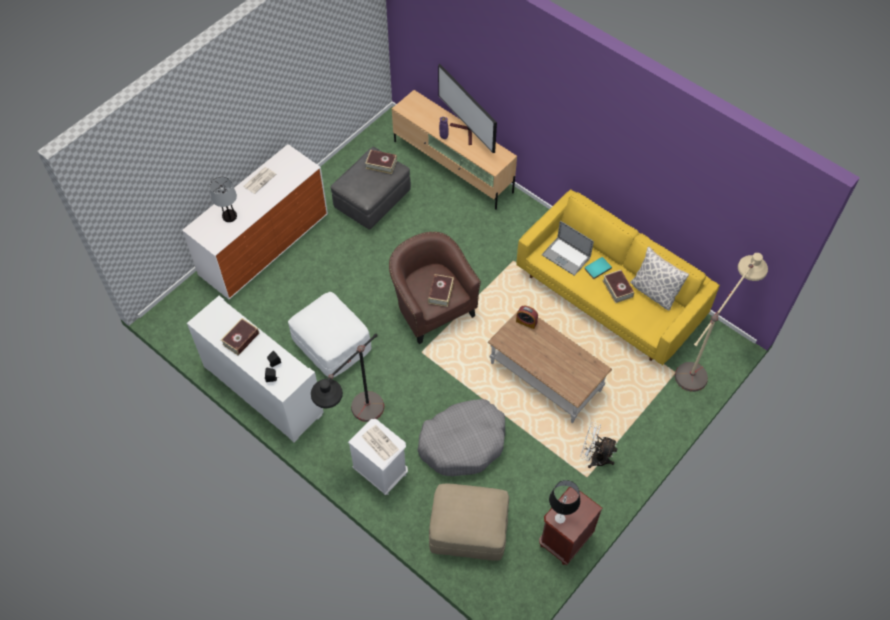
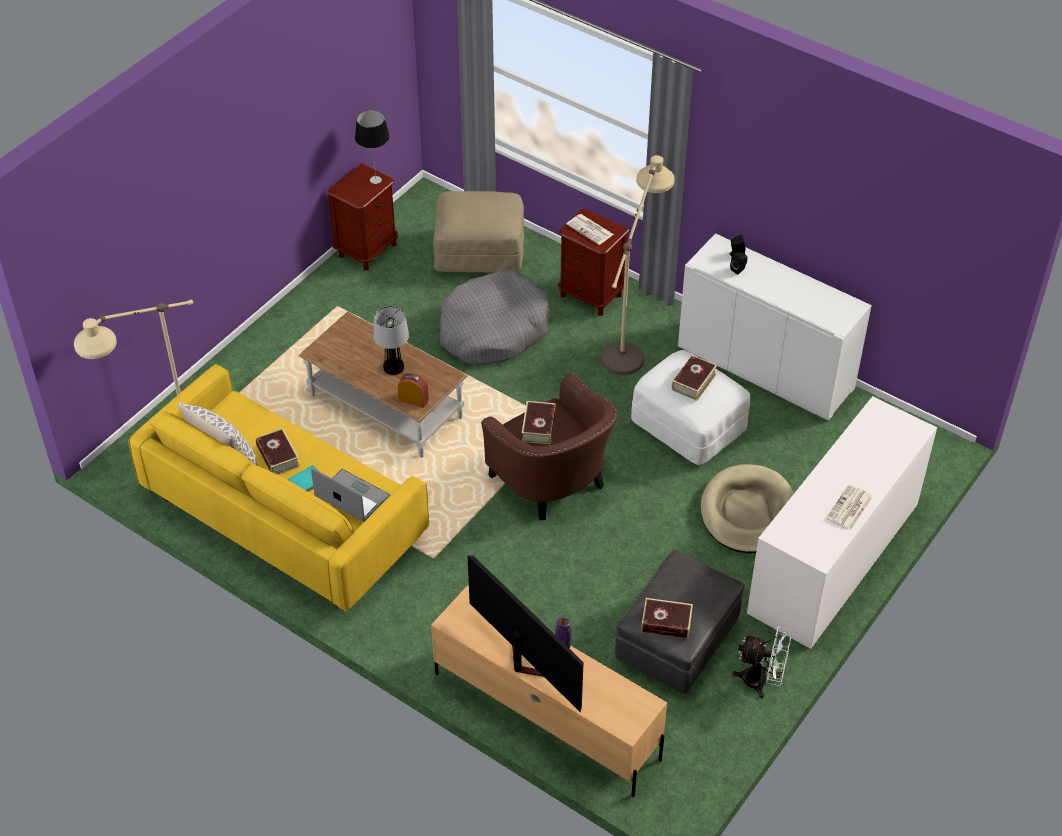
camera: 175 degrees right, 10 degrees down
table lamp [210,176,237,222] -> table lamp moved to [374,306,409,375]
book [221,318,259,356] -> book moved to [672,355,717,401]
black floor lamp [311,334,384,422] -> beige floor lamp [600,155,675,375]
white nightstand [348,419,408,495] -> brown nightstand [558,208,629,316]
white fan [580,422,618,468] -> white fan moved to [732,626,792,698]
none -> beige dog bed [701,464,794,554]

